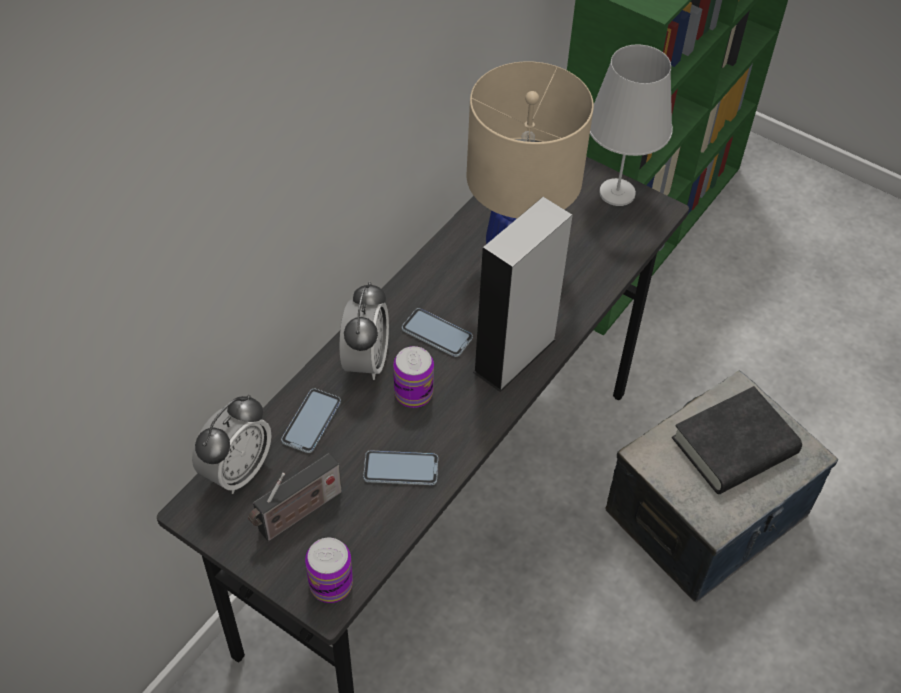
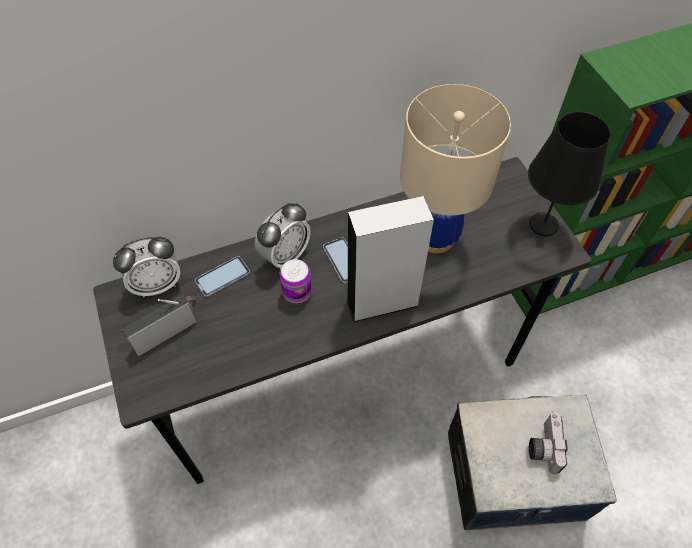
camera: 35 degrees right, 5 degrees up
radio [248,453,342,541] -> radio turned 150 degrees clockwise [122,295,197,356]
can [305,538,353,603] -> none
phone [363,450,438,485] -> none
white table lamp [590,44,673,206] -> black table lamp [528,112,611,237]
black book [672,386,802,494] -> camera [529,412,568,474]

